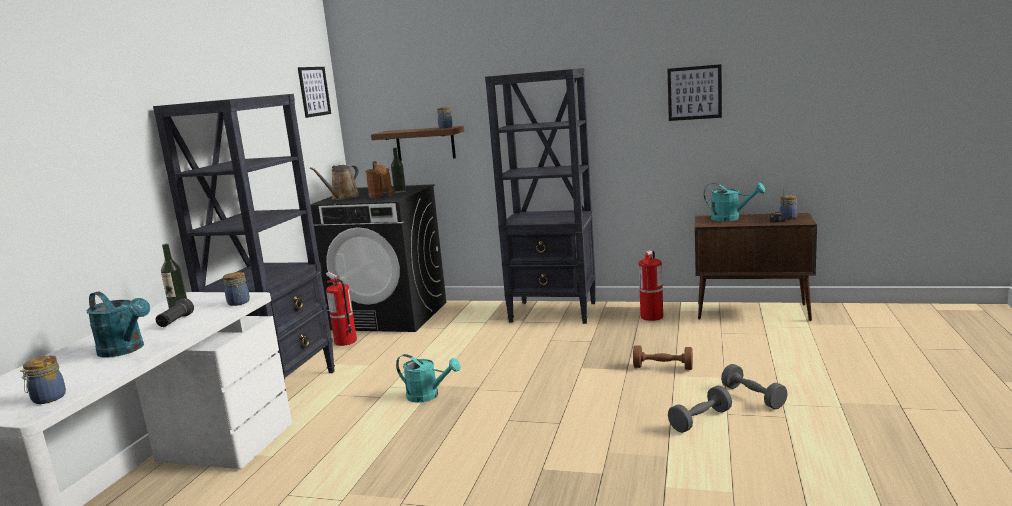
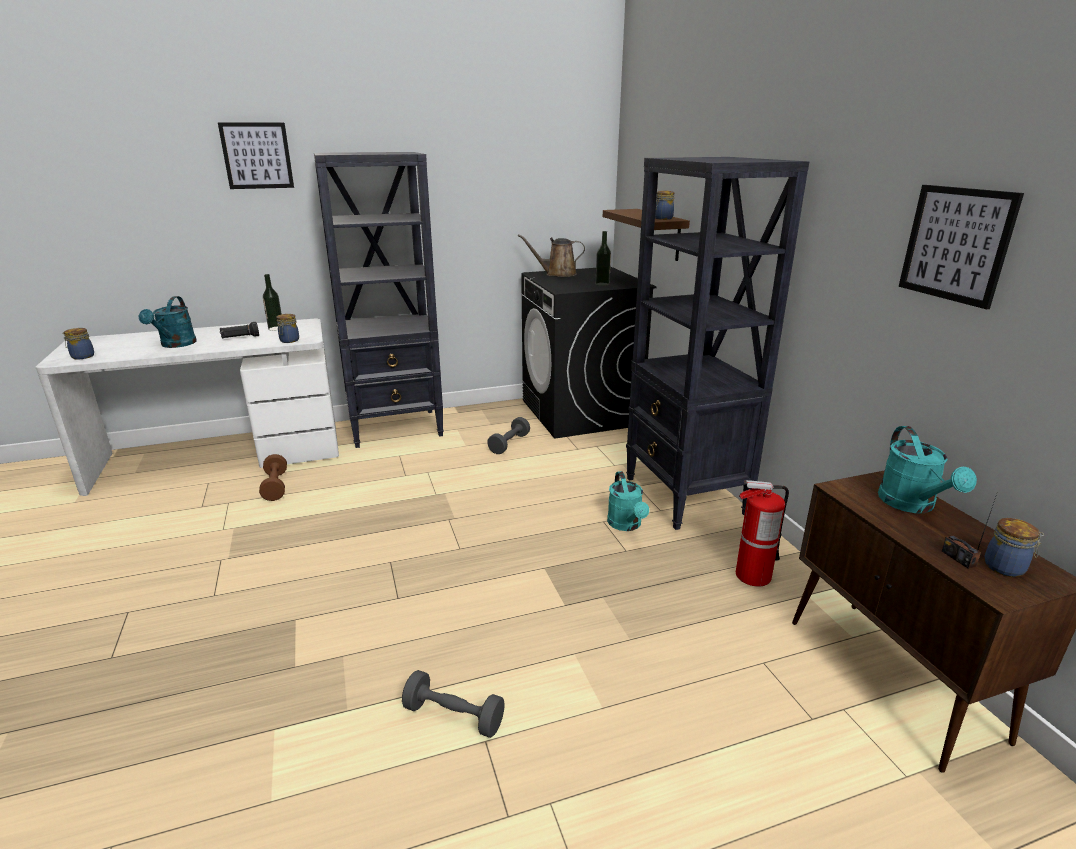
camera: 55 degrees right, 10 degrees up
picture [298,67,331,118] -> picture moved to [218,122,294,189]
fire extinguisher [326,272,357,346] -> none
brown watering can [365,161,393,199] -> none
turquoise watering can [396,354,461,403] -> turquoise watering can moved to [607,471,649,531]
brown dumbbell [633,345,693,370] -> brown dumbbell moved to [259,454,287,501]
grey dumbbell [721,364,787,409] -> grey dumbbell moved to [487,417,530,454]

